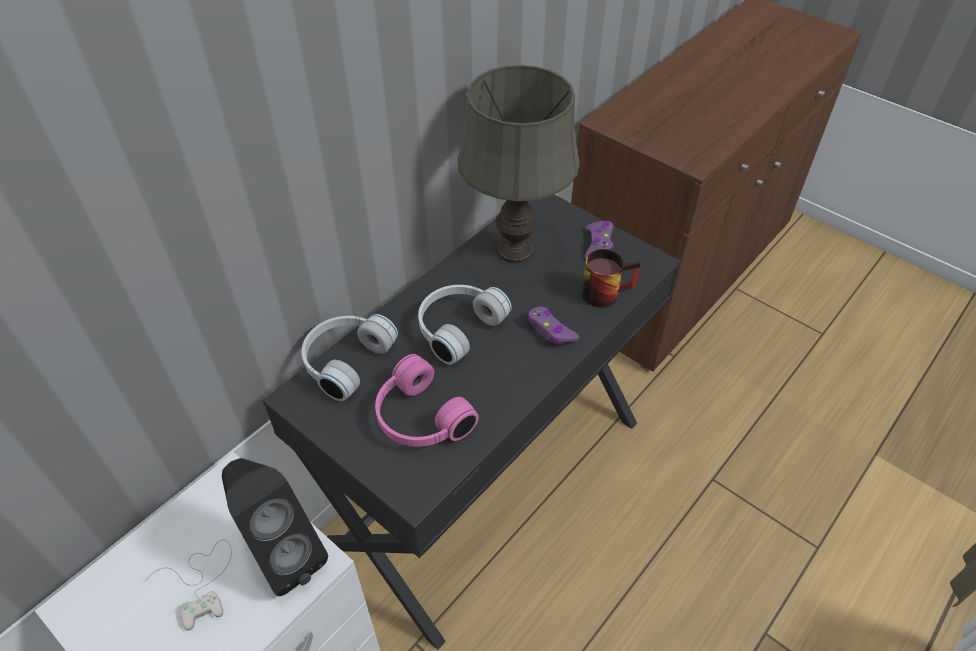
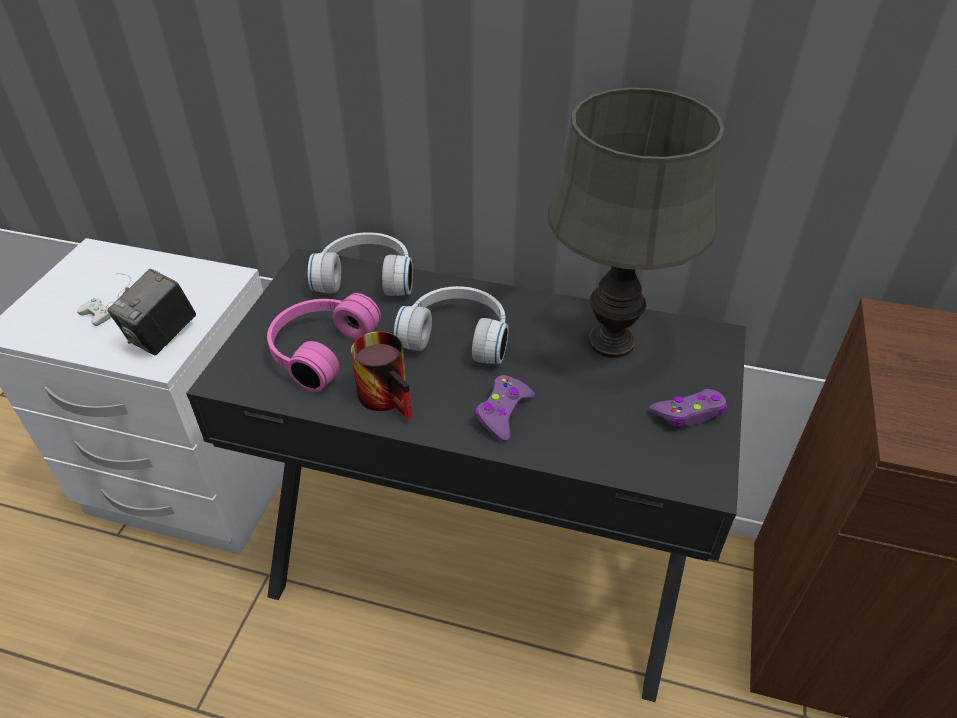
camera: 65 degrees right, 5 degrees down
black speaker [222,458,328,596] -> camera [107,269,196,355]
mug [582,249,640,308] -> mug moved to [351,331,412,419]

